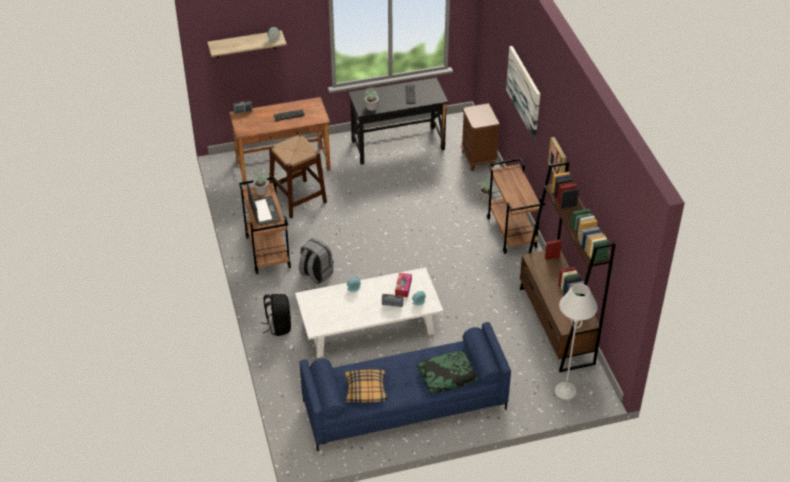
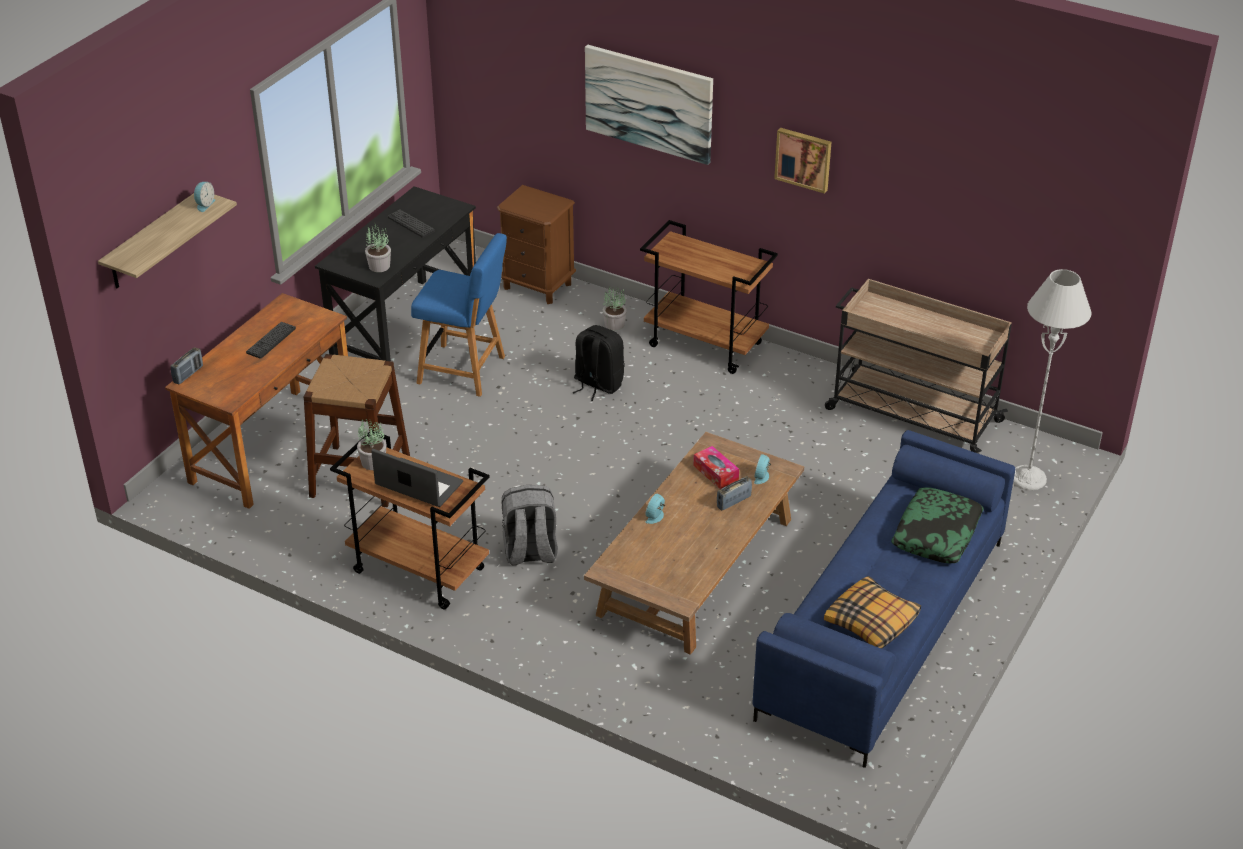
camera: 45 degrees left, 5 degrees down
black backpack [261,294,291,336] -> black backpack moved to [572,325,625,401]
white coffee table [295,267,443,358] -> brown coffee table [584,432,804,655]
brown bookcase [520,161,616,372] -> beige cart [825,279,1012,454]
none -> blue chair [411,233,507,397]

